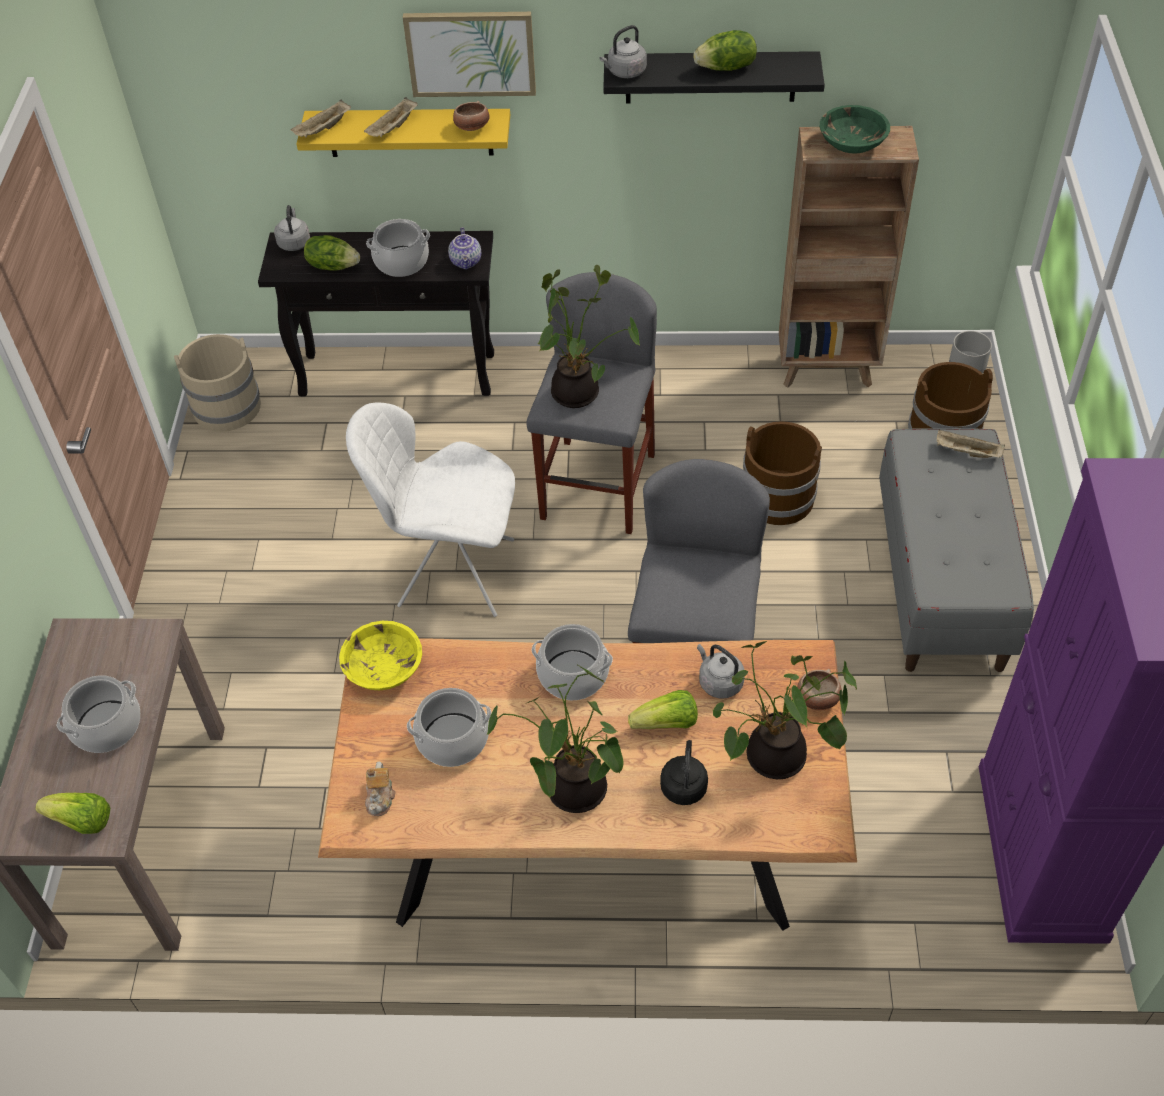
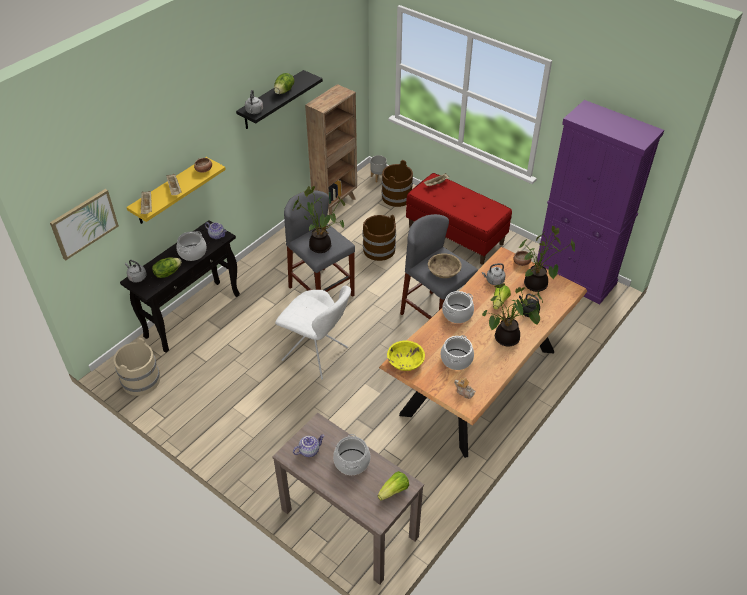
camera: 55 degrees left, 5 degrees down
white chair [346,403,515,617] -> white chair turned 105 degrees counterclockwise [275,285,351,380]
picture [403,12,536,97] -> picture moved to [50,189,119,260]
green bowl [820,105,890,154] -> none
grey bench [879,428,1034,672] -> red bench [406,173,512,264]
none -> teapot [293,434,325,457]
none -> beige bowl [428,253,462,278]

